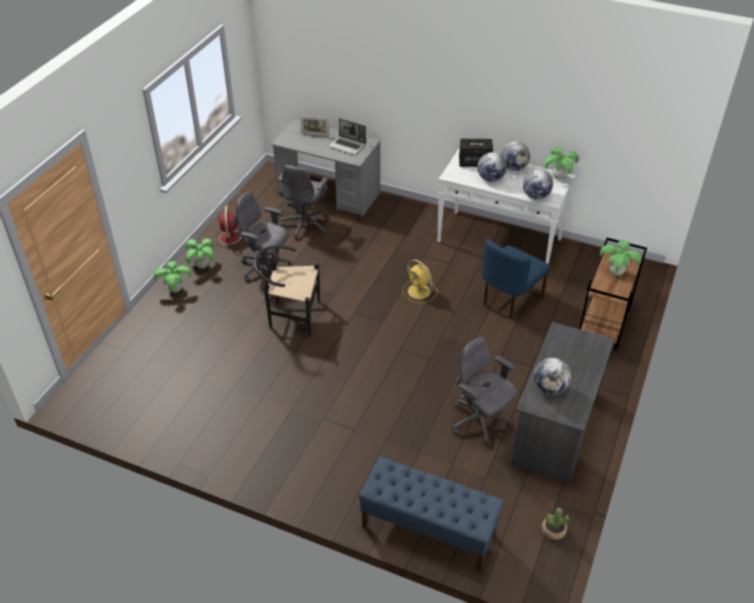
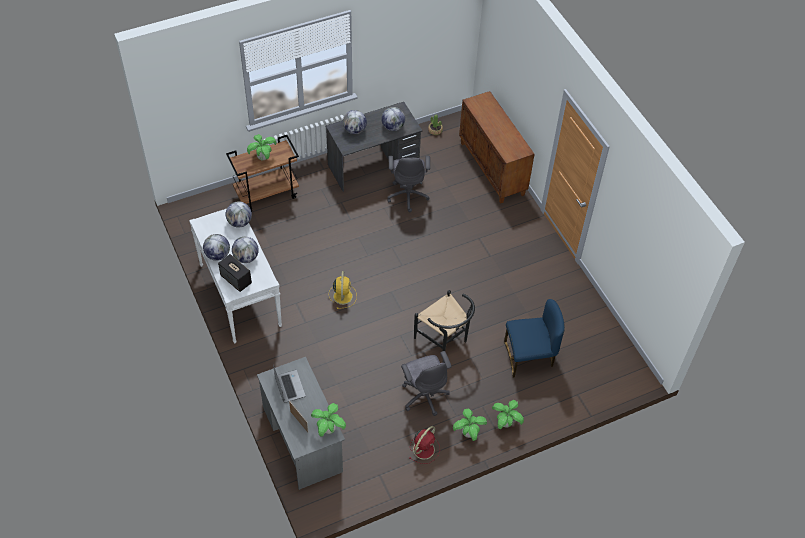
camera: 140 degrees left, 10 degrees up
grey office chair [278,165,329,240] -> none
blue bench [359,457,504,572] -> brown cabinet [459,91,535,203]
blue chair [482,238,550,319] -> blue chair moved to [504,299,565,378]
potted plant [544,147,579,180] -> potted plant moved to [311,403,346,437]
none -> globe [343,110,367,134]

